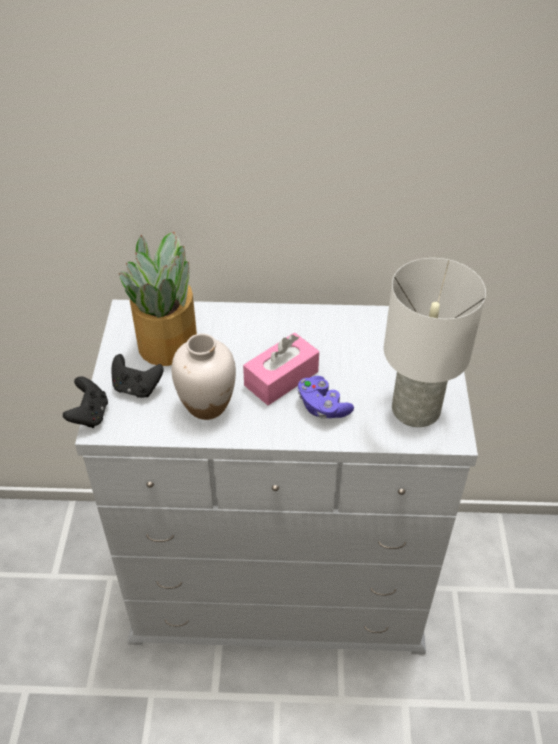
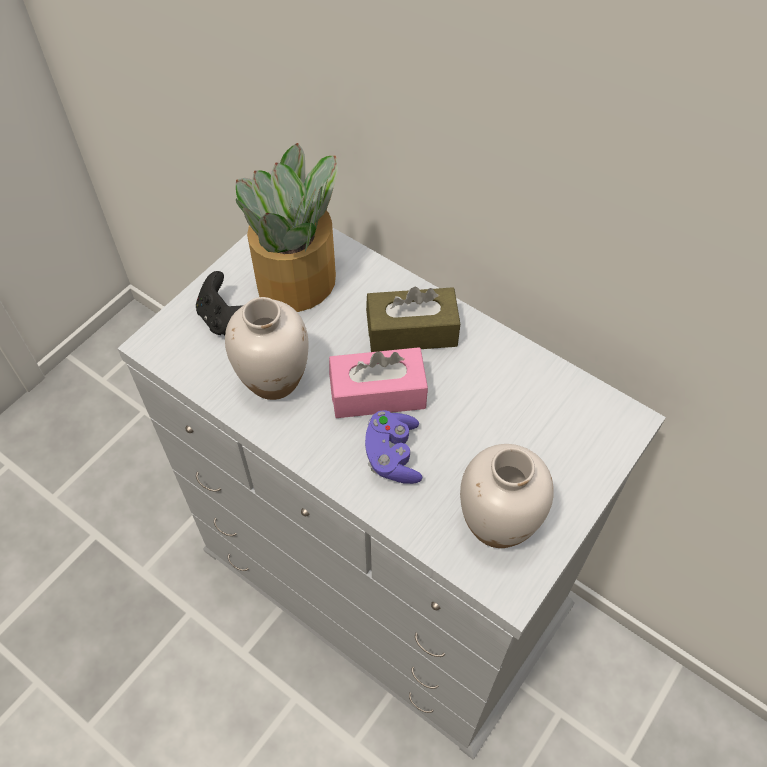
camera: 35 degrees right, 10 degrees up
black game controller [63,377,108,428] -> none
white table lamp [384,258,486,427] -> white vase [460,444,554,548]
none -> brown tissue box [366,287,460,352]

